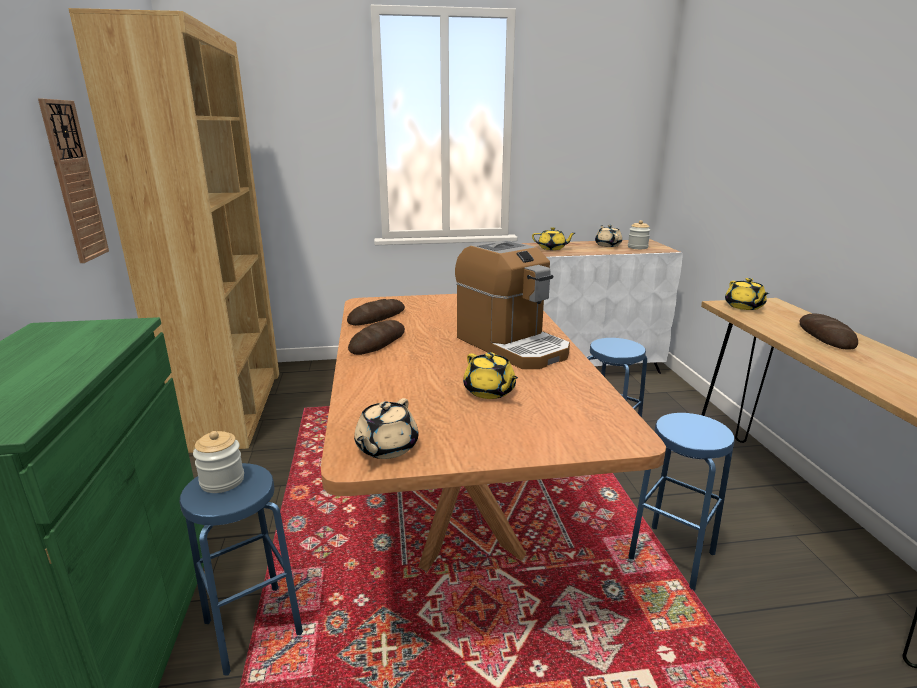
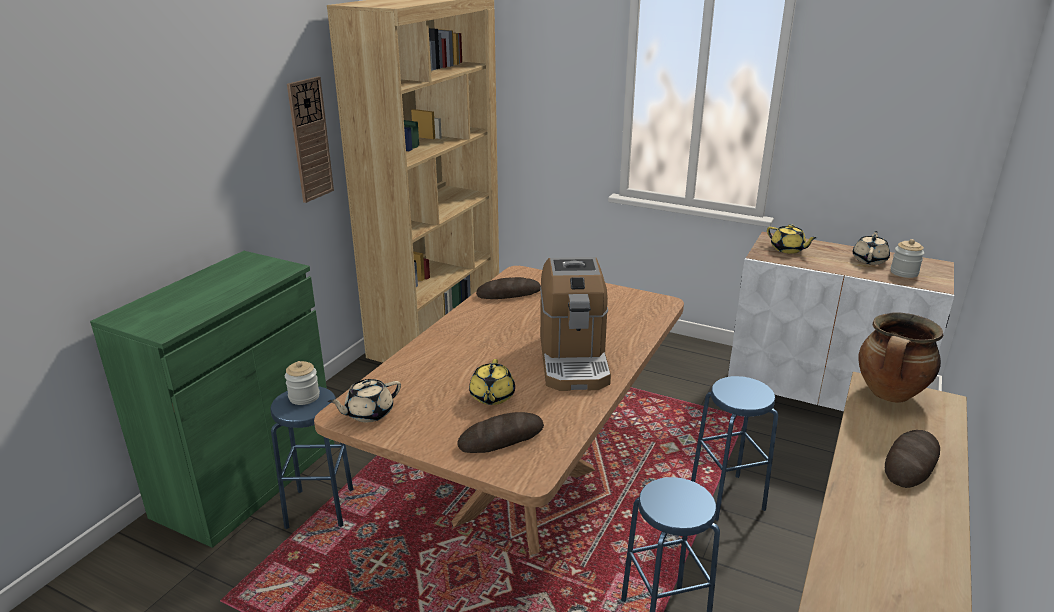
camera: 35 degrees right, 5 degrees up
bread [348,320,405,355] -> bread moved to [457,412,544,453]
yellow teapot [725,278,769,310] -> cooking pot [858,312,943,403]

